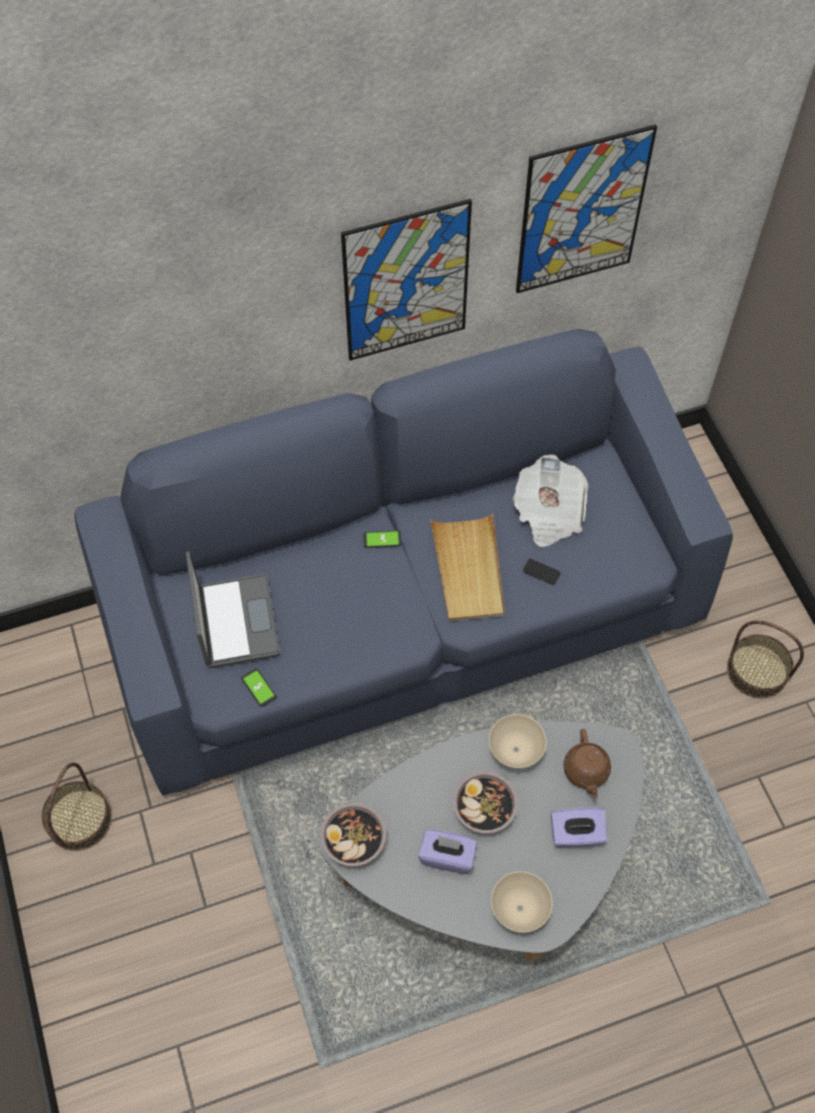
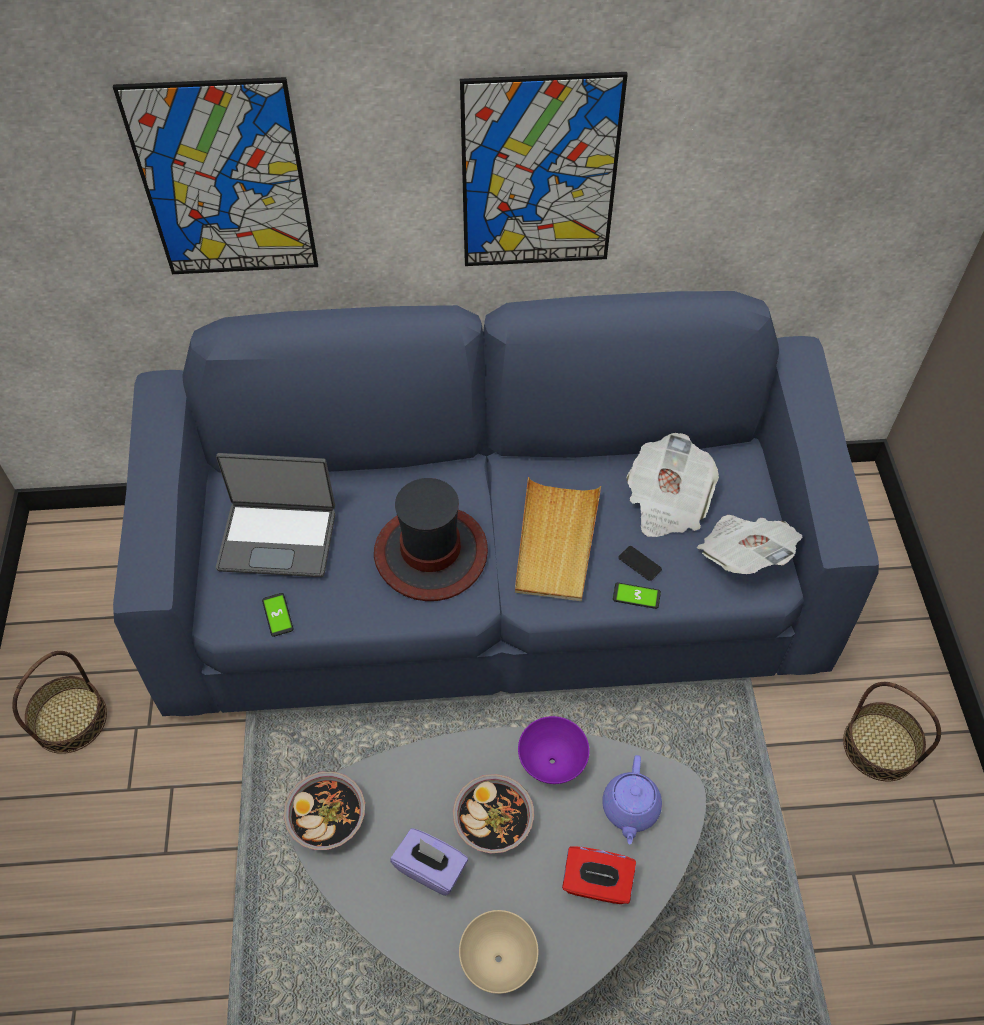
camera: 15 degrees right, 5 degrees down
laptop [186,551,280,668] -> laptop turned 90 degrees clockwise [216,453,335,577]
phone [363,530,402,548] -> phone moved to [613,583,661,609]
beige bowl [489,714,547,768] -> purple bowl [518,716,590,784]
picture [516,124,657,293] -> picture moved to [113,77,318,274]
purple tissue box [551,808,607,847] -> red tissue box [562,846,636,904]
brown teapot [564,729,611,798] -> purple teapot [602,755,662,845]
none -> hat [374,478,488,601]
none -> newspaper [697,515,803,574]

